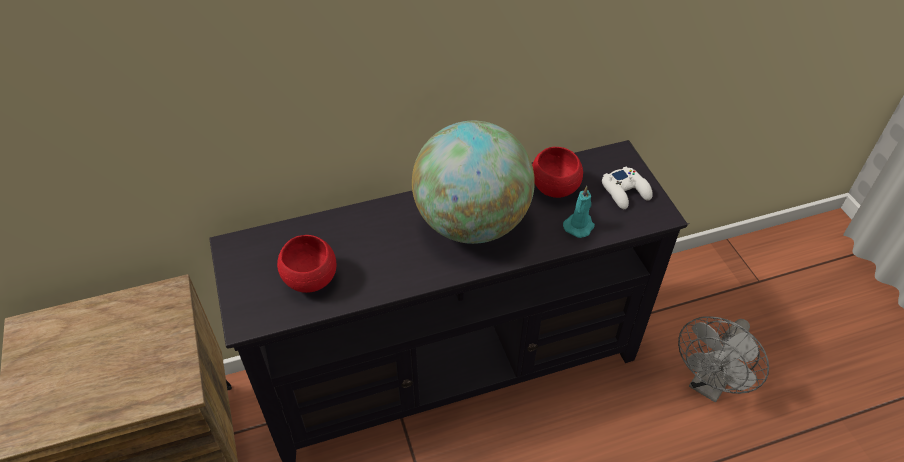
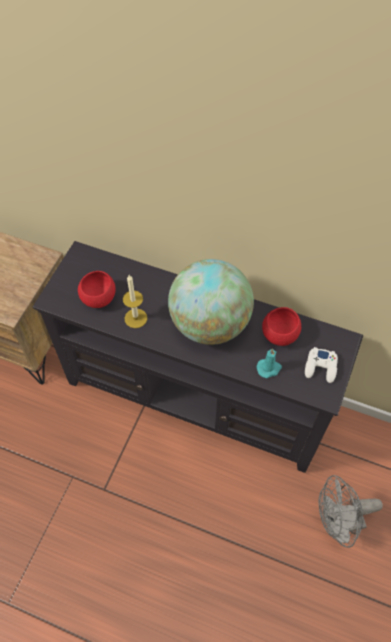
camera: 40 degrees right, 10 degrees up
none -> candle [123,275,147,328]

